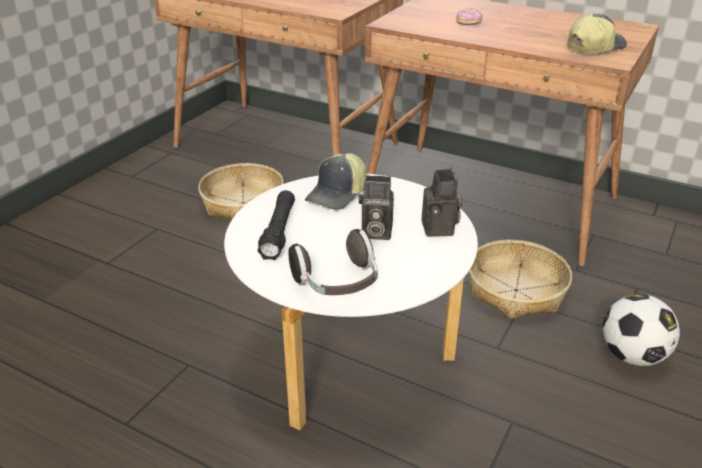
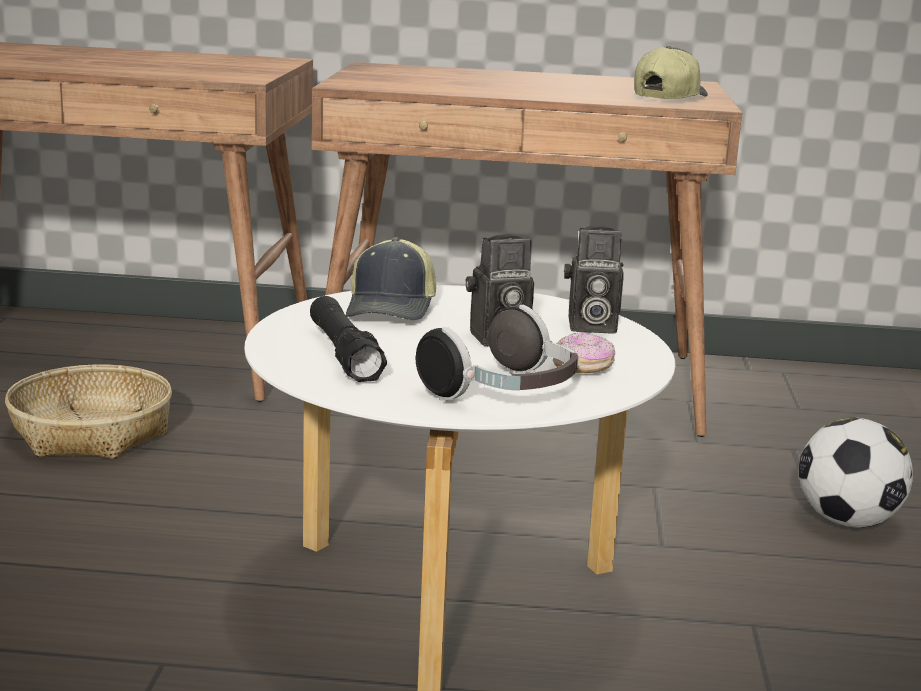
camera: 25 degrees left, 15 degrees down
camera [422,167,462,237] -> camera turned 120 degrees clockwise [564,226,624,334]
donut [456,8,483,25] -> donut moved to [553,332,615,373]
basket [469,240,572,319] -> none

